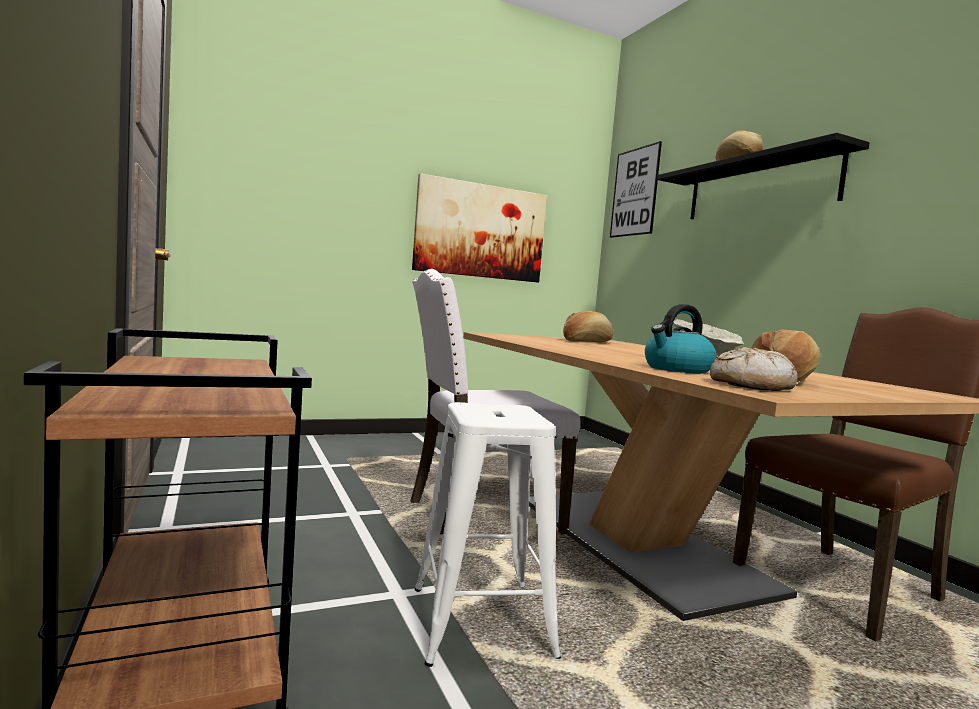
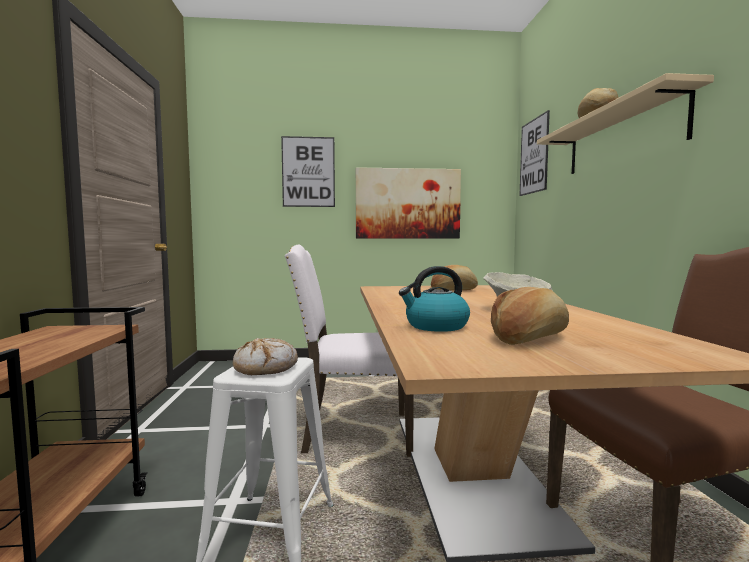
camera: 20 degrees right, 0 degrees up
black shelf [657,133,870,219] -> beige shelf [537,73,714,174]
bread [710,347,797,391] -> bread moved to [233,338,298,375]
none -> picture [281,136,335,207]

